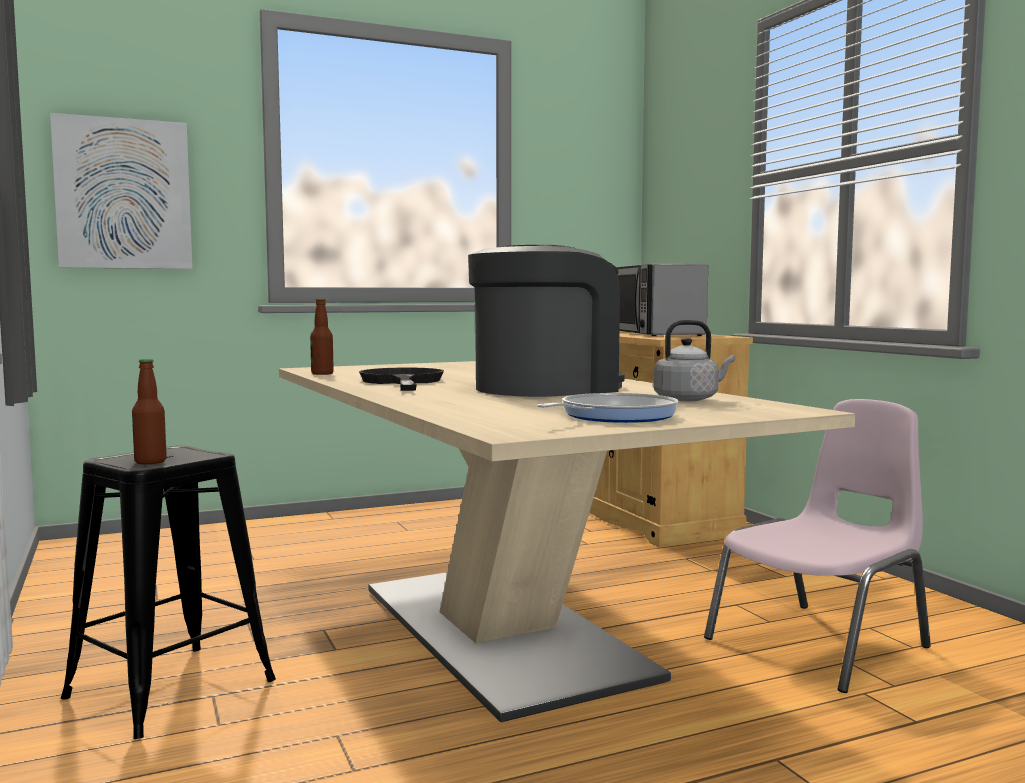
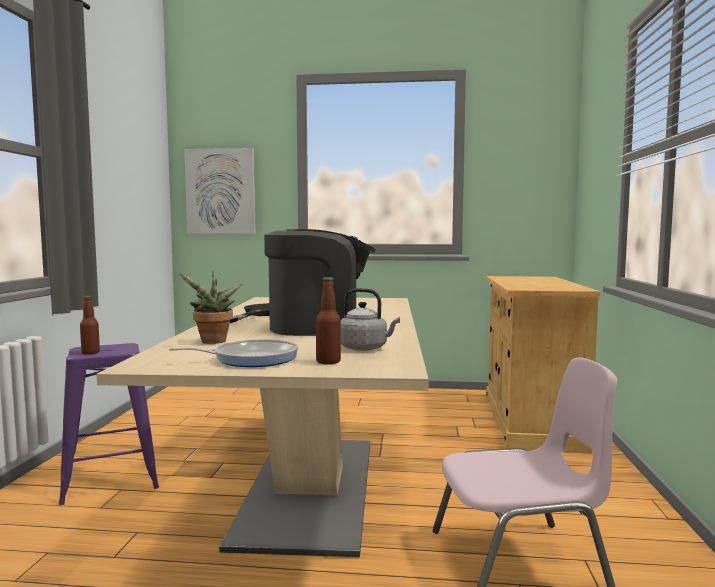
camera: 30 degrees right, 0 degrees up
black stool [61,446,276,739] -> purple stool [59,343,159,505]
bottle [310,298,334,375] -> bottle moved to [316,277,341,364]
microwave [616,264,708,336] -> none
none -> potted plant [180,272,242,344]

